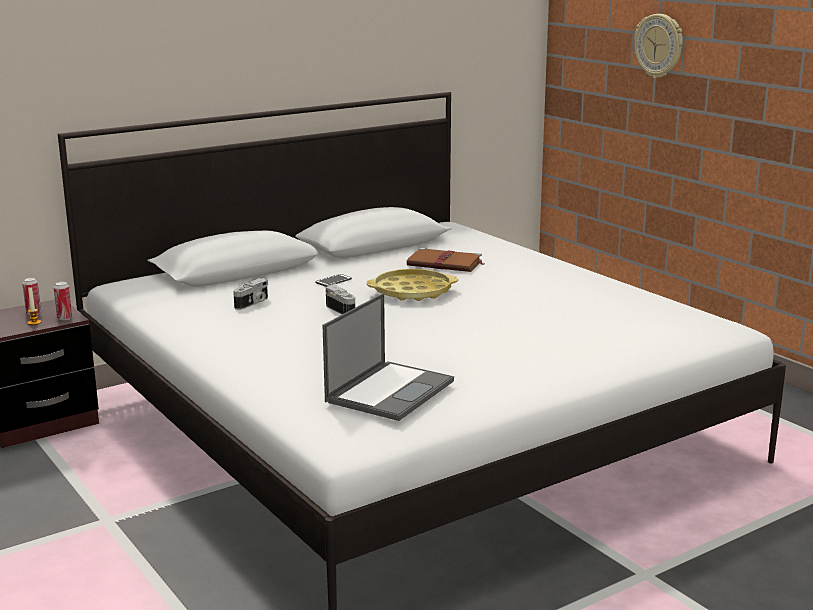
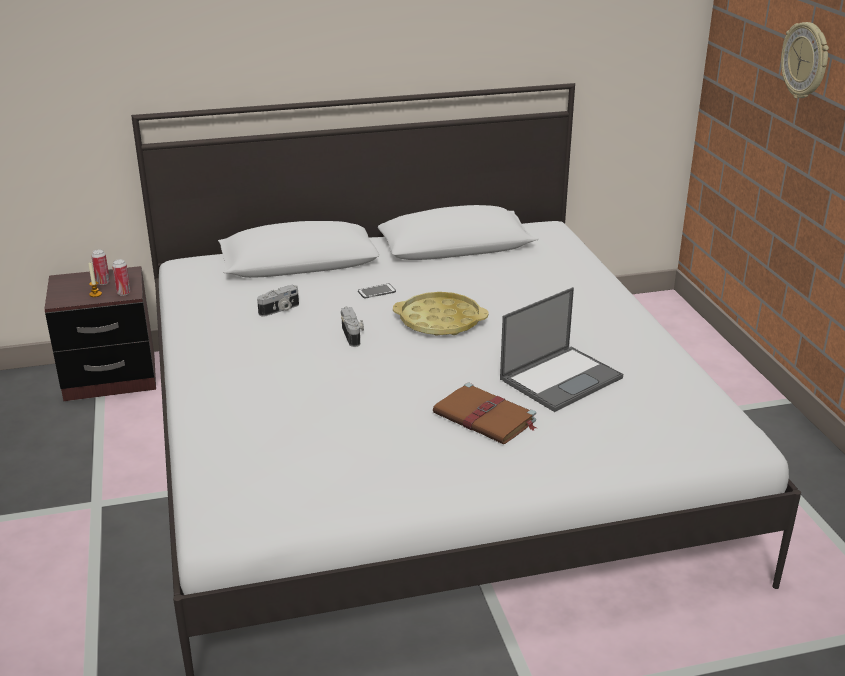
camera: 20 degrees right, 10 degrees up
laptop [322,293,454,421] -> laptop moved to [500,287,623,412]
brown book [407,247,484,272] -> brown book moved to [433,383,536,444]

